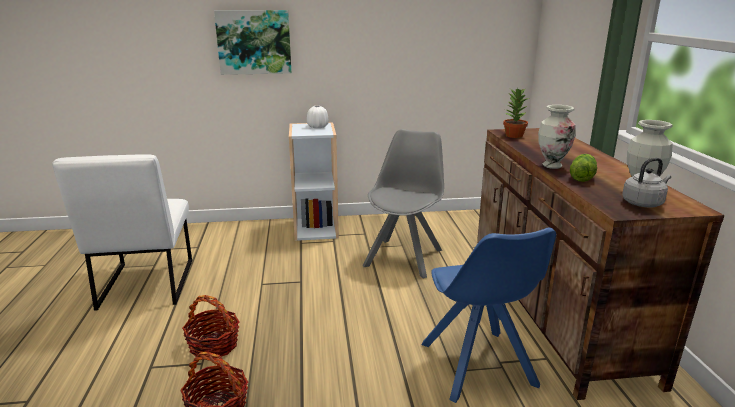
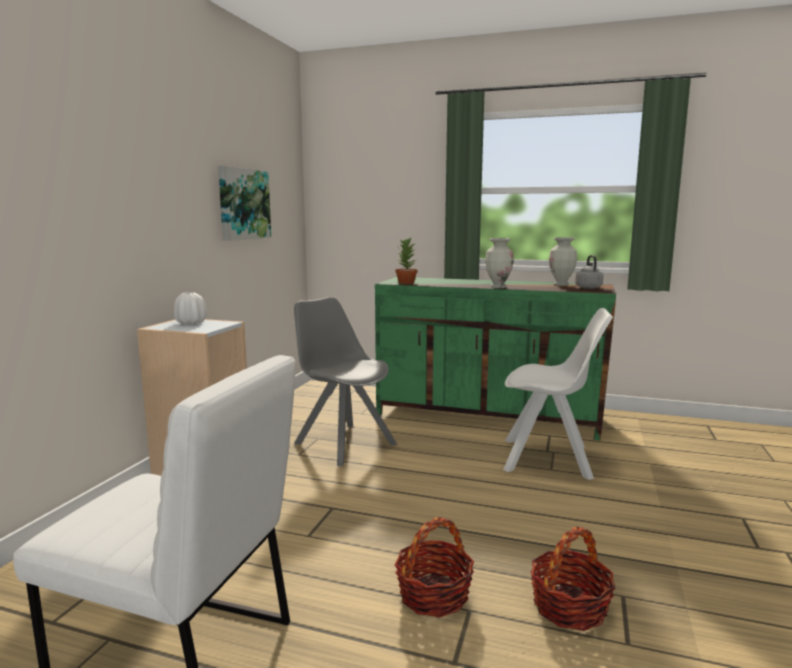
camera: 65 degrees left, 10 degrees down
picture [214,10,292,75] -> picture moved to [218,166,271,241]
blue chair [421,228,556,403] -> white chair [503,308,613,480]
brown cabinet [477,128,725,400] -> green cabinet [375,277,616,440]
lettuce [570,154,597,182] -> none

